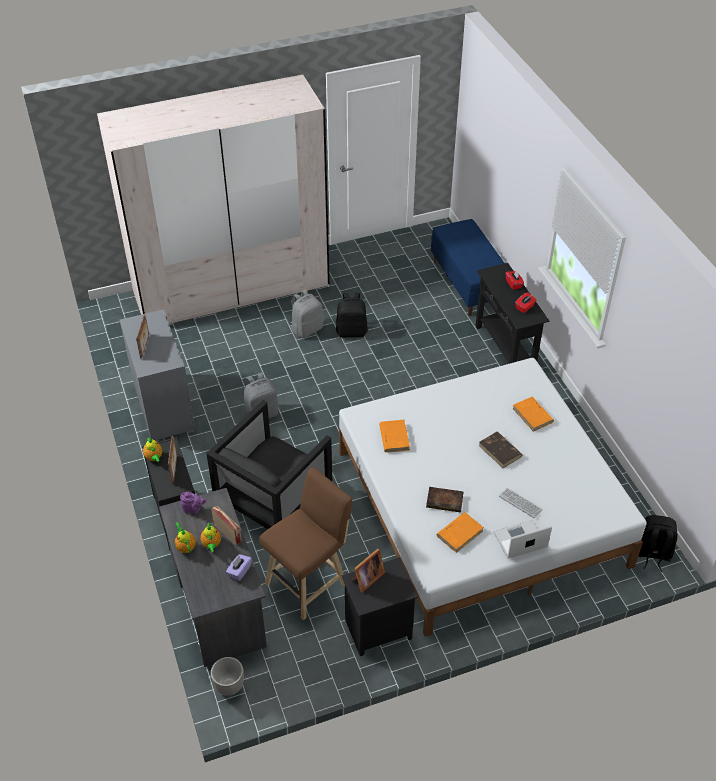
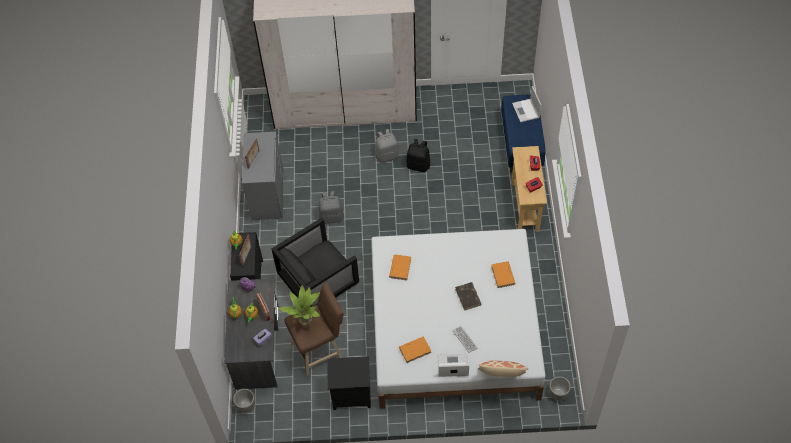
camera: 20 degrees right, 10 degrees up
picture frame [351,549,385,593] -> none
book [426,487,464,513] -> none
black console table [476,263,549,364] -> beige console table [511,146,547,232]
black backpack [638,515,678,572] -> planter [549,376,571,401]
none -> potted plant [279,285,320,328]
none -> pillow [478,360,529,377]
none -> laptop [512,86,541,122]

